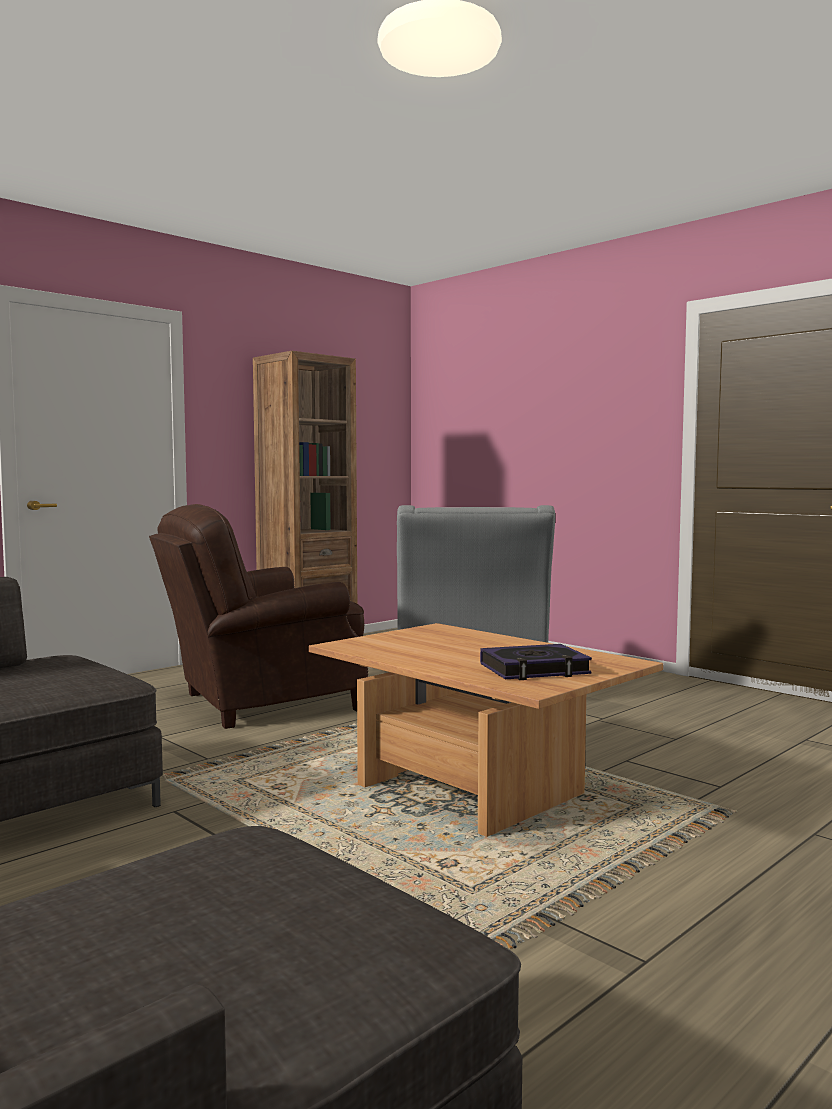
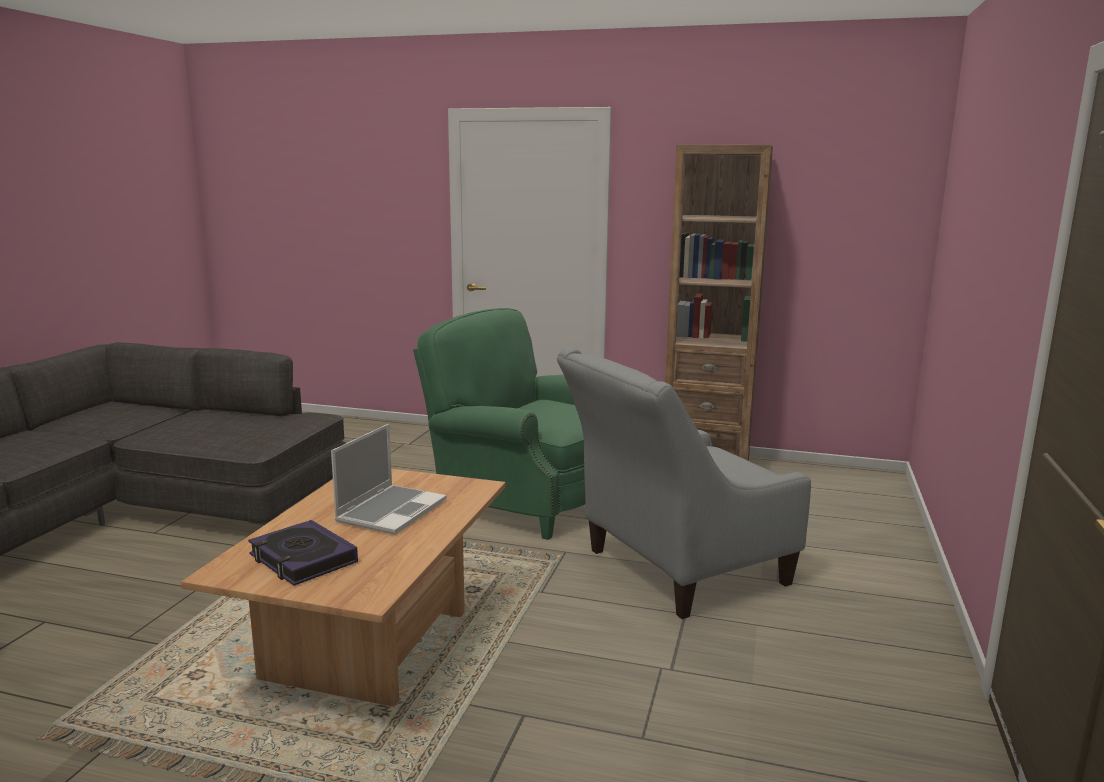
camera: 60 degrees right, 10 degrees up
brown armchair [149,504,368,729] -> green armchair [413,308,585,540]
none -> laptop [331,424,446,535]

